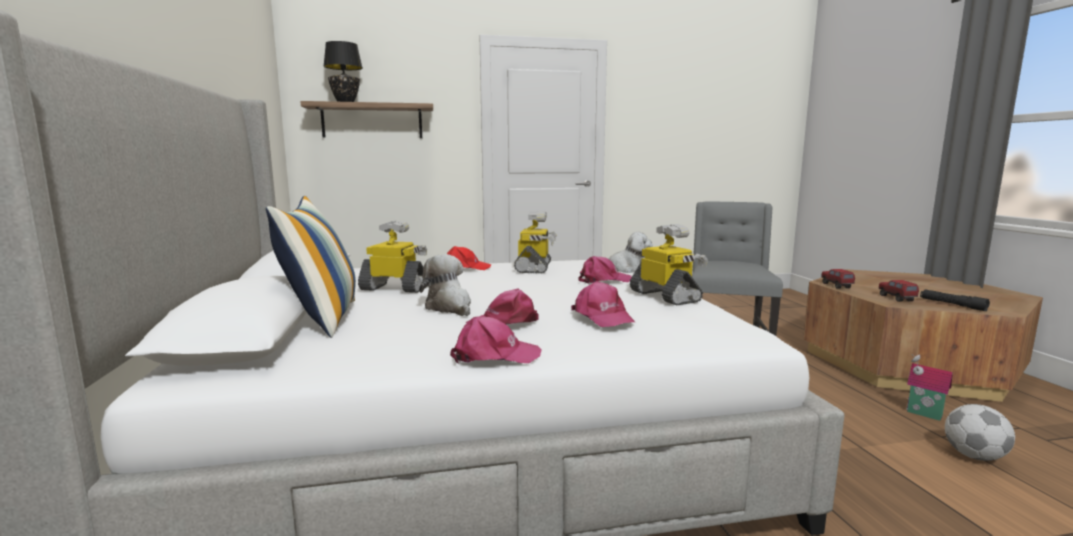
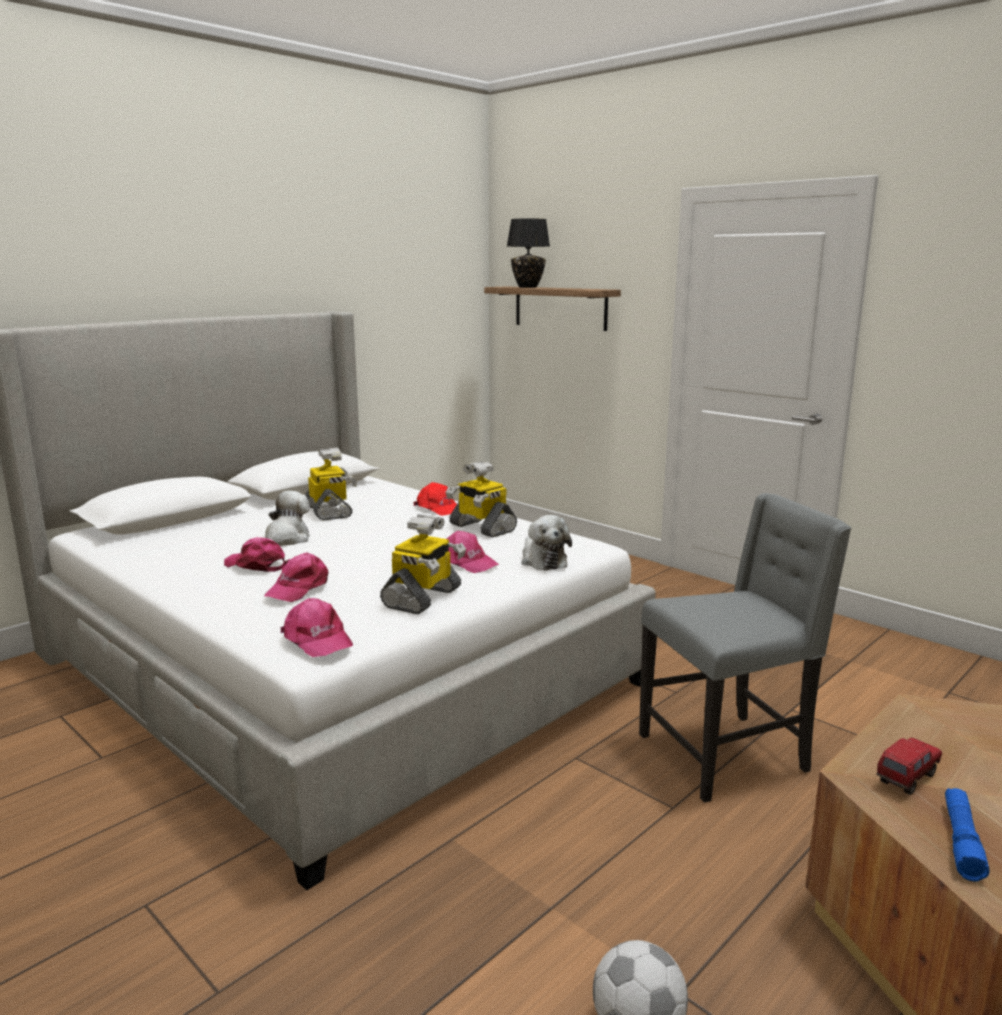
camera: 55 degrees right, 5 degrees up
pillow [266,196,356,338] -> none
pink cap [450,317,542,364] -> pink cap moved to [280,598,353,657]
toy robot [514,211,557,273] -> toy robot turned 75 degrees clockwise [446,461,517,538]
toy truck [822,269,855,288] -> none
toy house [906,354,953,421] -> none
black flashlight [920,289,990,311] -> blue flashlight [945,788,990,881]

